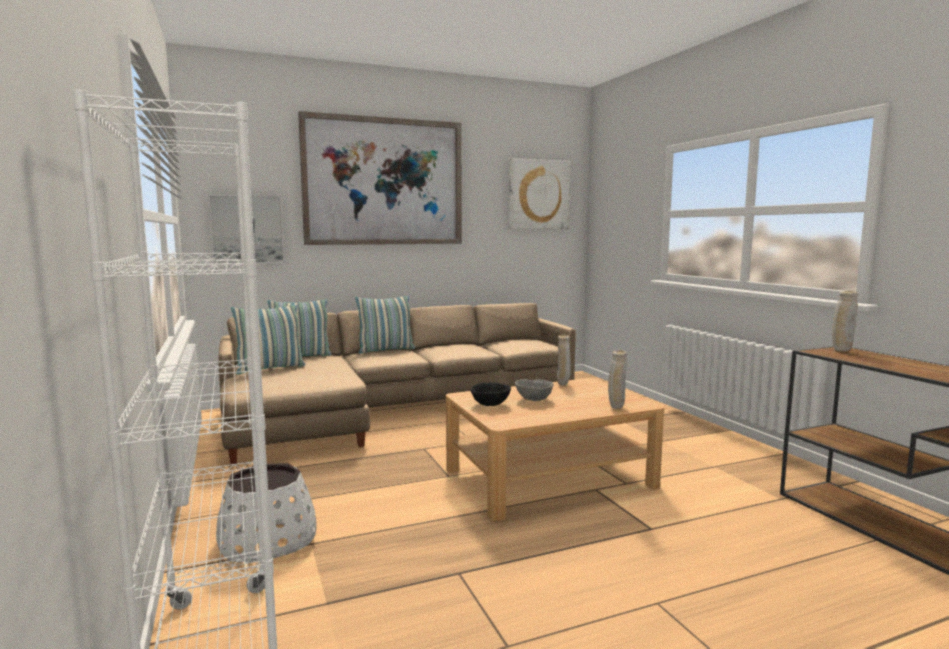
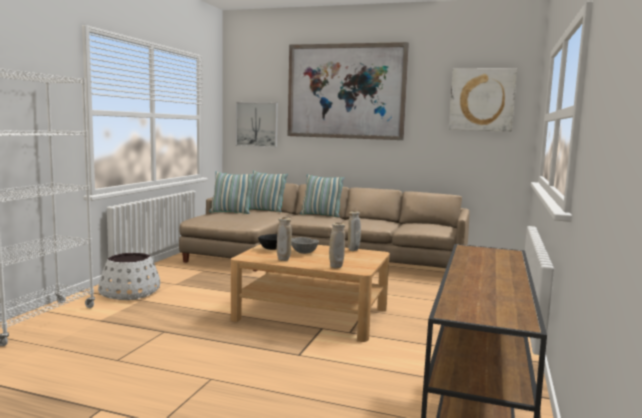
camera: 40 degrees right, 0 degrees up
beige vase [832,291,859,352] -> beige vase moved to [277,217,292,261]

